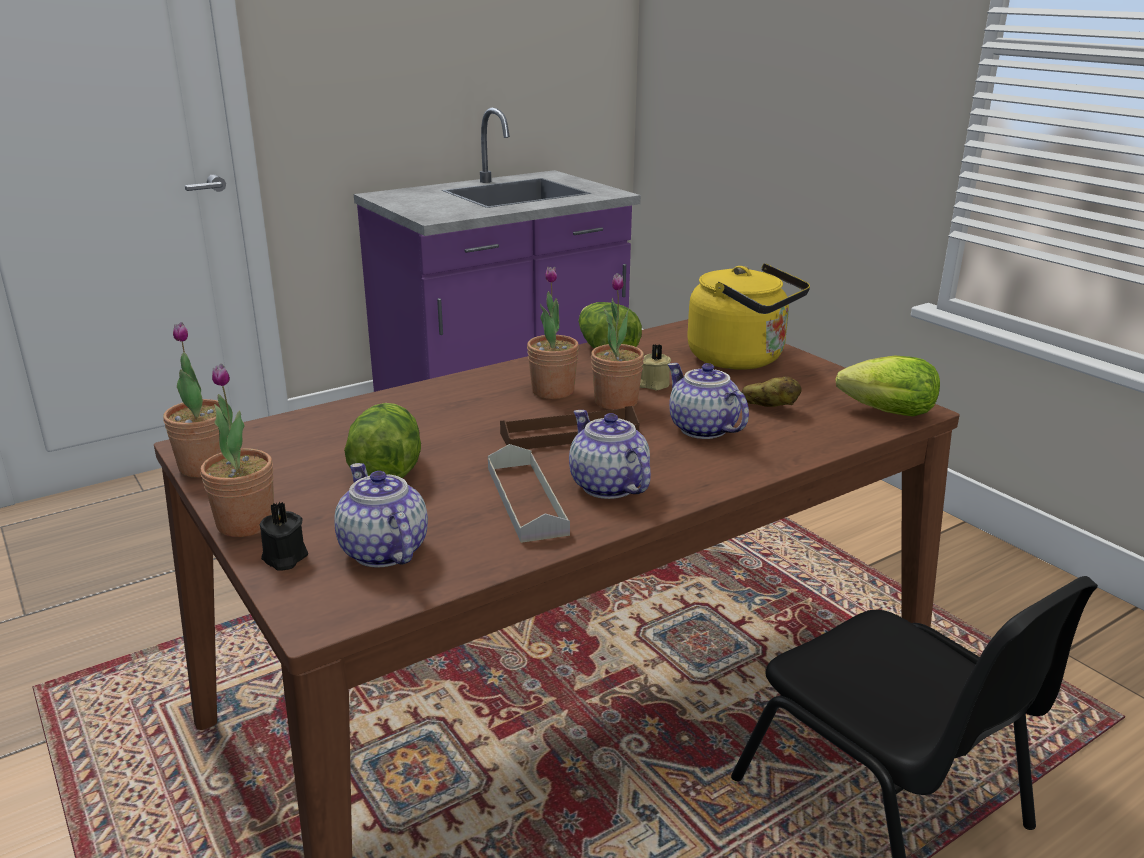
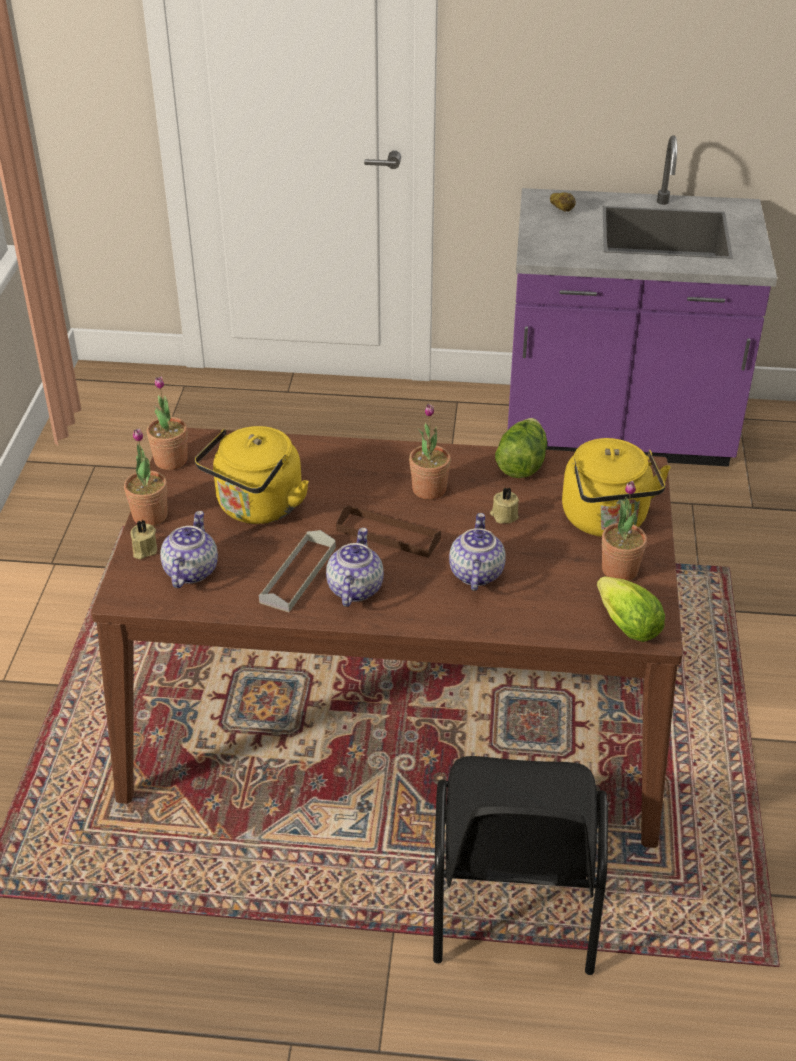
camera: 40 degrees right, 15 degrees up
black candle [260,502,308,571] -> beige candle [131,519,157,559]
lettuce [344,403,421,478] -> yellow kettle [195,426,309,524]
potted plant [591,273,644,410] -> potted plant moved to [602,481,647,581]
potato [742,376,802,407] -> potato moved to [550,192,576,212]

